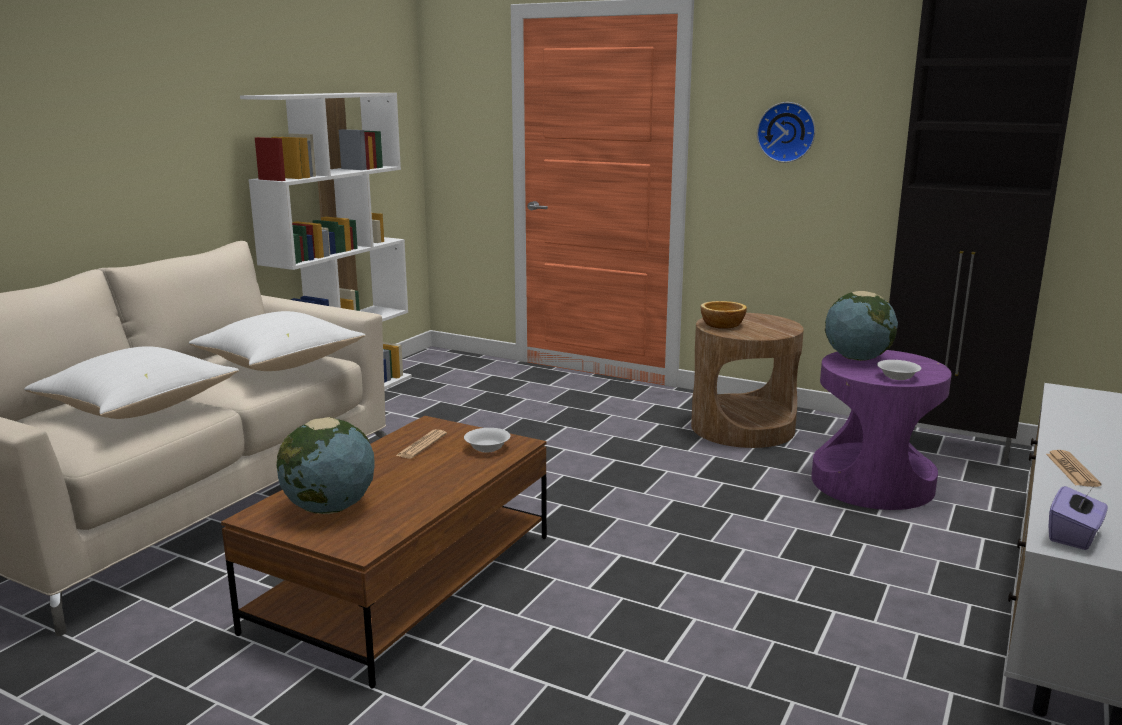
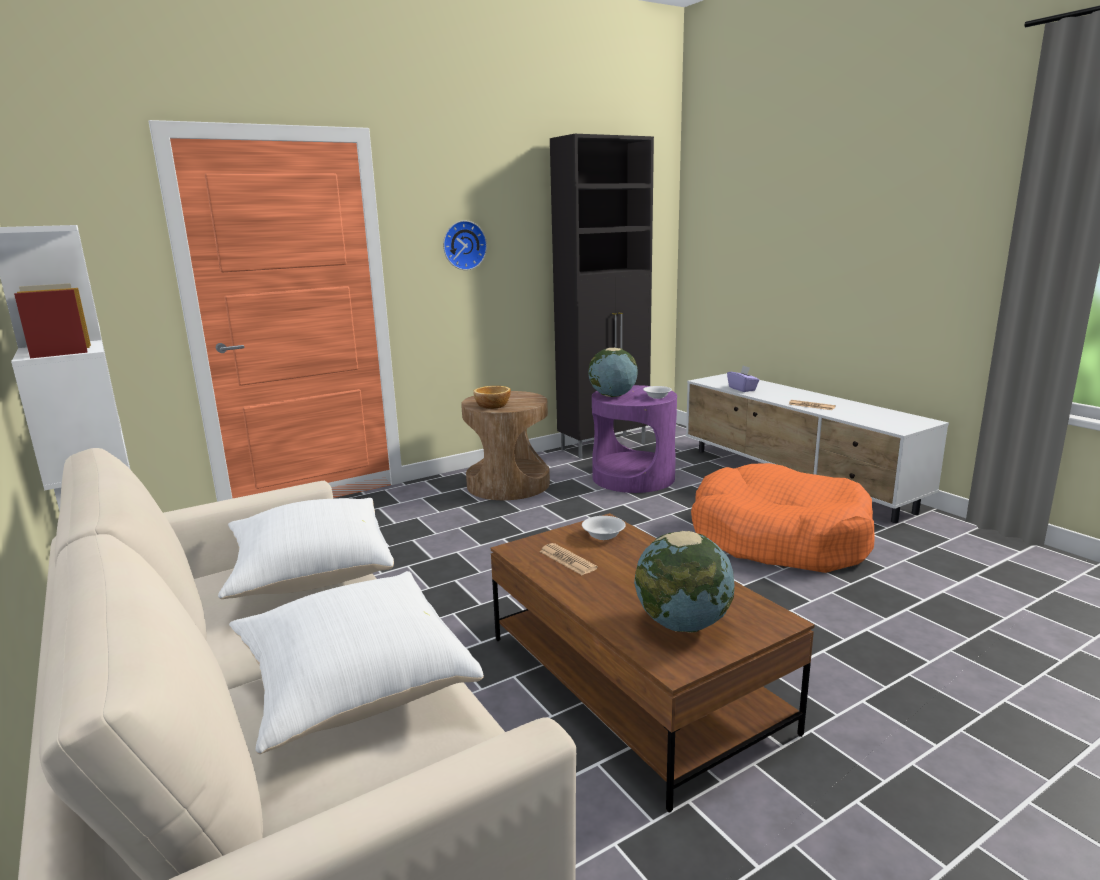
camera: 60 degrees left, 0 degrees up
purple tissue box [1048,485,1108,550] -> purple tissue box moved to [727,366,759,392]
none -> orange dog bed [691,463,875,573]

